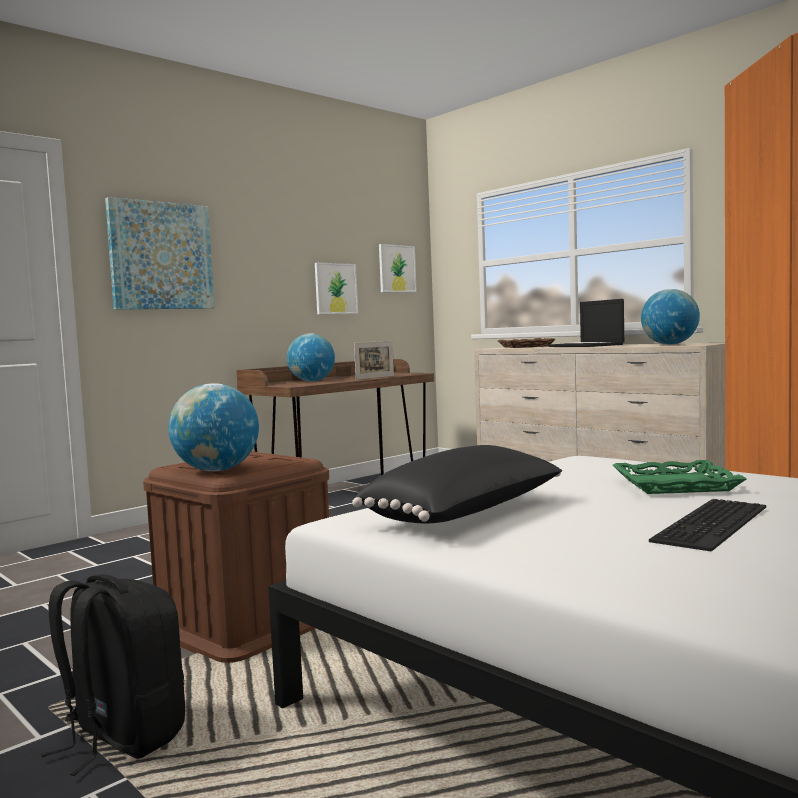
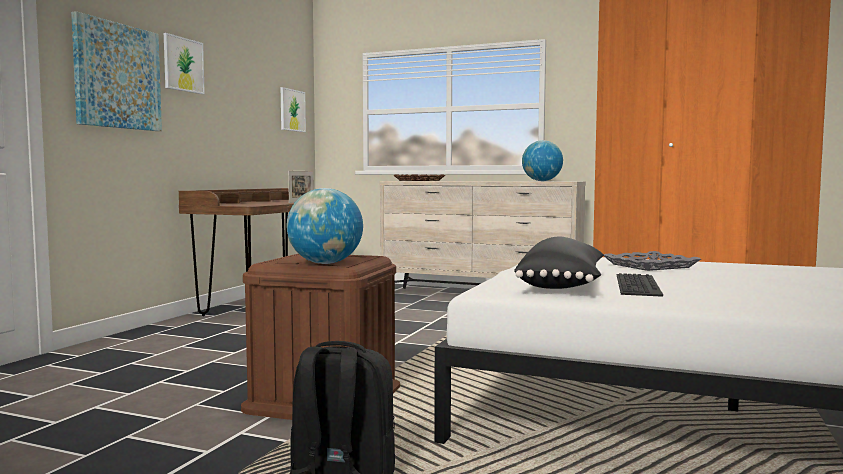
camera: 25 degrees left, 0 degrees up
globe [287,333,335,381] -> none
picture [315,263,358,314] -> picture moved to [164,33,205,94]
laptop [549,299,624,347] -> none
green tray [613,460,747,494] -> grey tray [604,251,701,271]
keyboard [649,499,766,552] -> keyboard moved to [617,273,663,297]

